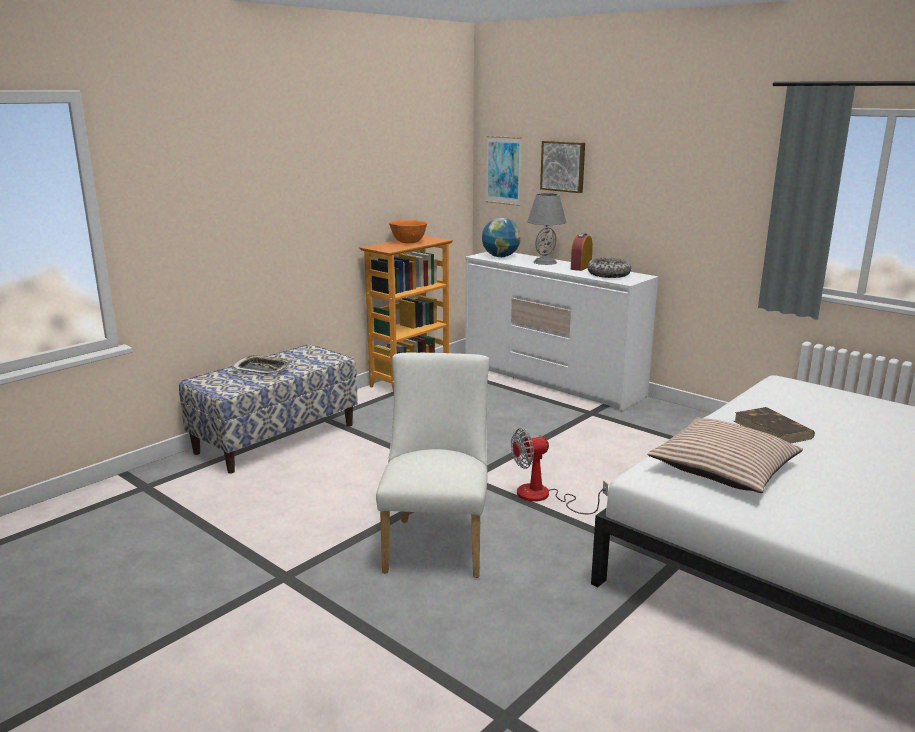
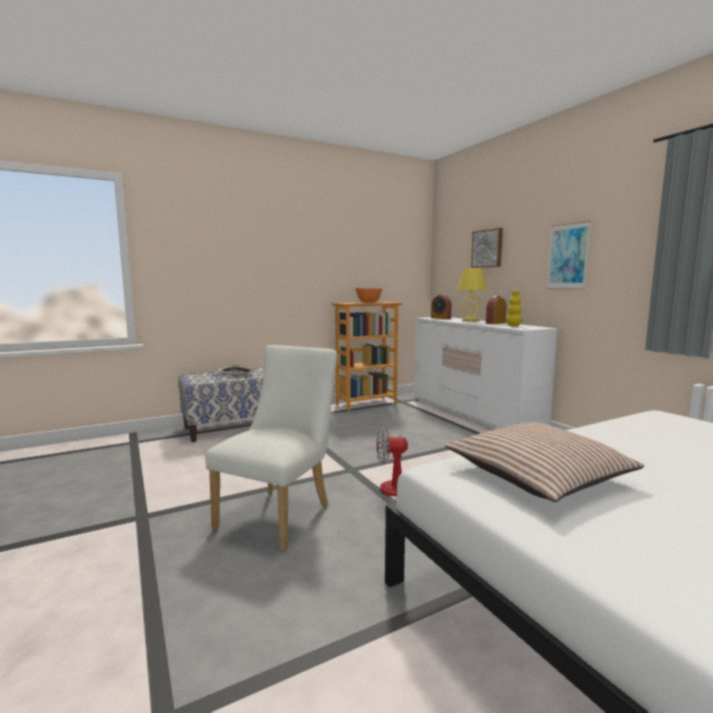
camera: 20 degrees right, 10 degrees down
globe [482,218,521,257] -> alarm clock [431,294,452,319]
picture [486,136,522,206] -> picture moved to [547,221,591,290]
grey table lamp [527,193,566,265] -> yellow table lamp [457,268,488,322]
bowl [587,258,631,278] -> yellow vase [506,291,522,326]
brown book [734,407,815,444] -> none

